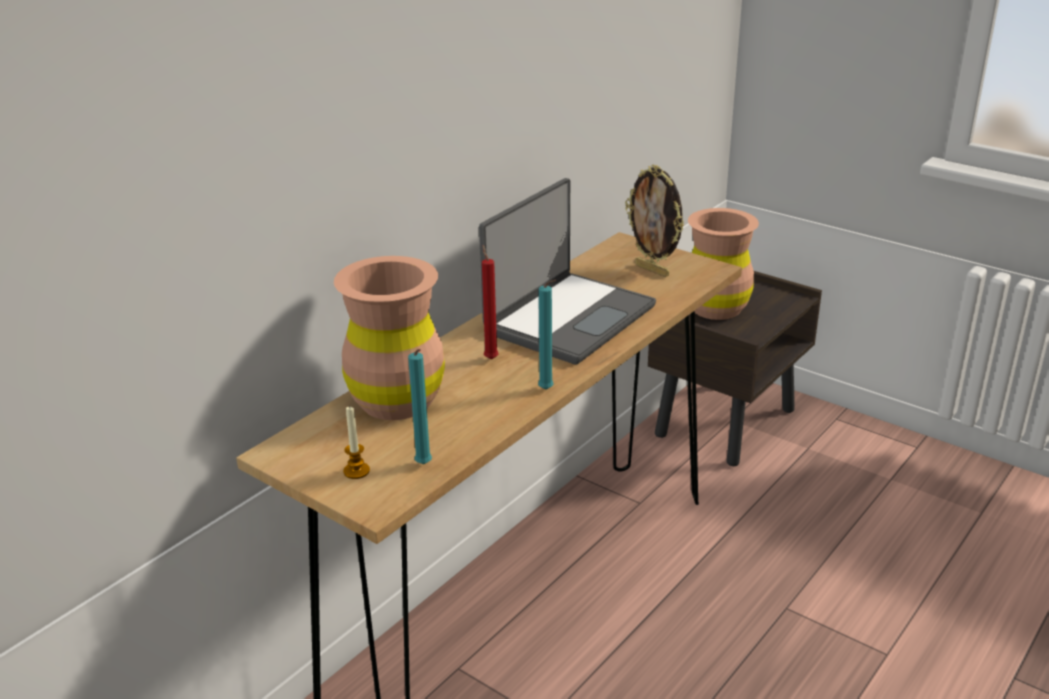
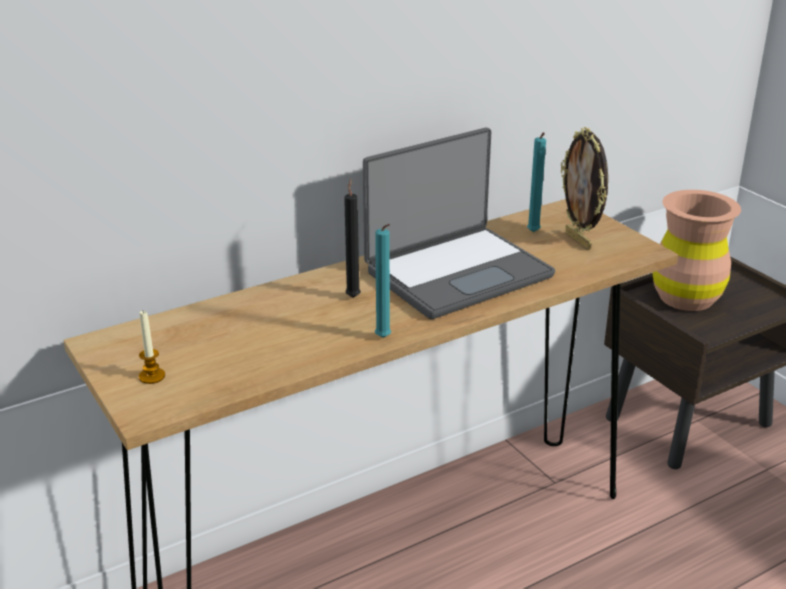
camera: 20 degrees right, 0 degrees up
brown vase [334,256,445,420] -> none
turquoise candle [408,349,432,464] -> turquoise candle moved to [527,132,546,232]
red candle [482,245,499,360] -> black candle [344,179,361,298]

